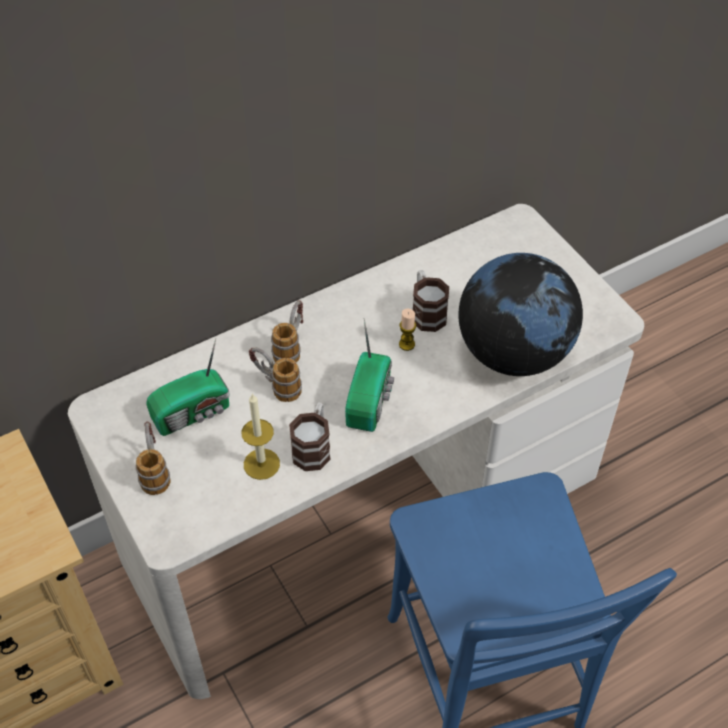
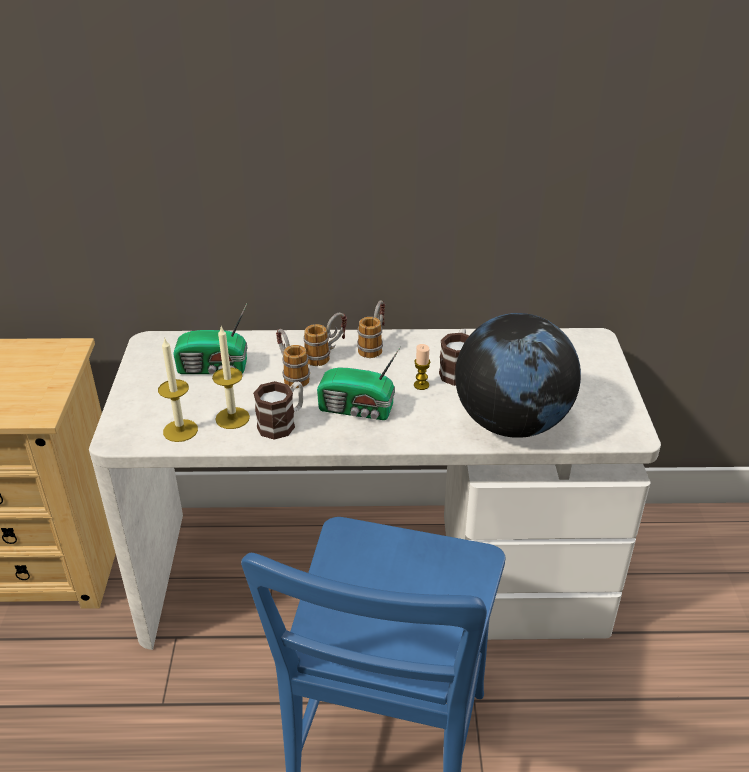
camera: 30 degrees right, 15 degrees down
mug [136,422,170,495] -> mug moved to [357,300,385,358]
radio [345,318,394,432] -> radio turned 60 degrees clockwise [317,348,400,420]
none -> candle [158,337,198,442]

